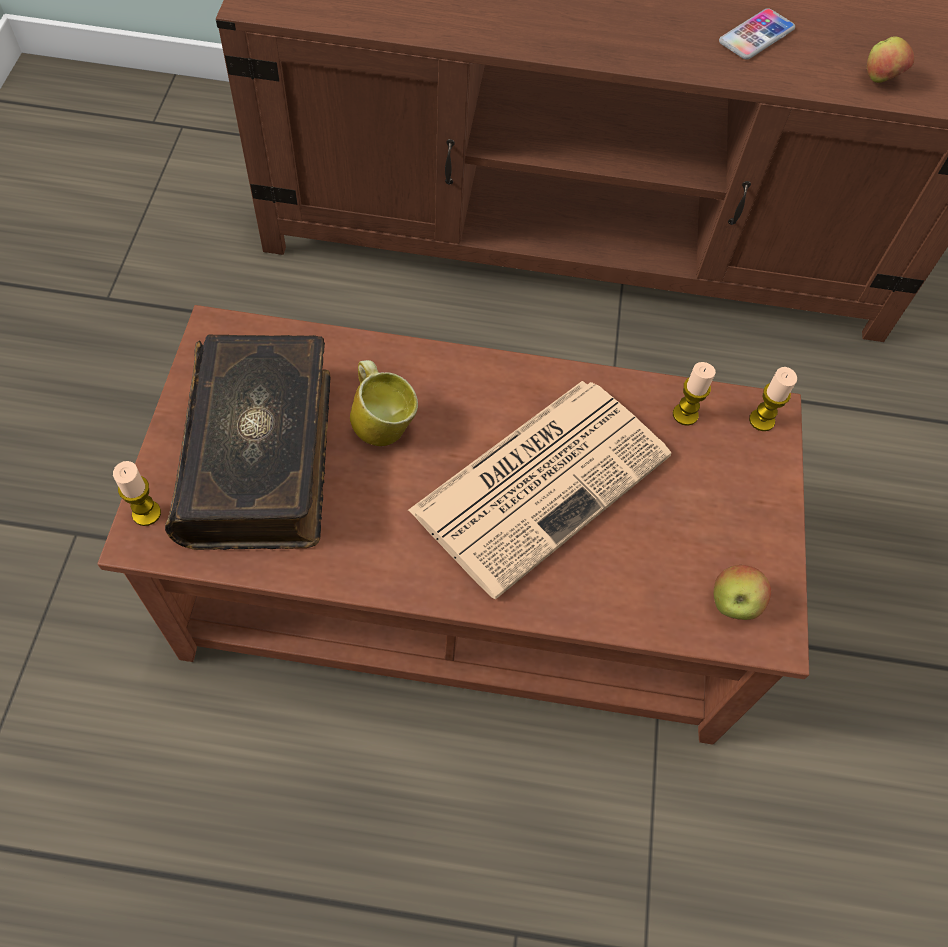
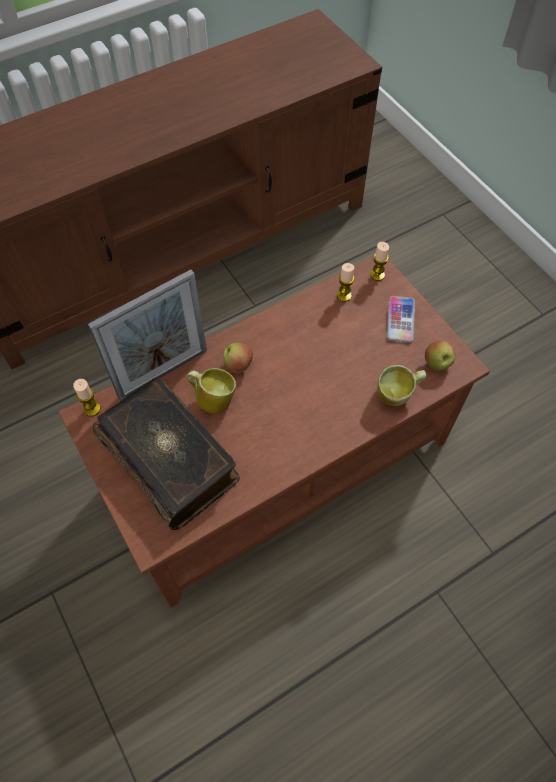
camera: 35 degrees left, 0 degrees up
candle [113,461,161,526] -> candle moved to [73,379,100,416]
newspaper [408,381,672,600] -> none
phone [719,8,795,60] -> phone moved to [387,296,415,343]
apple [867,36,914,83] -> apple moved to [223,343,253,373]
none -> picture frame [88,269,207,401]
none -> mug [378,365,426,406]

